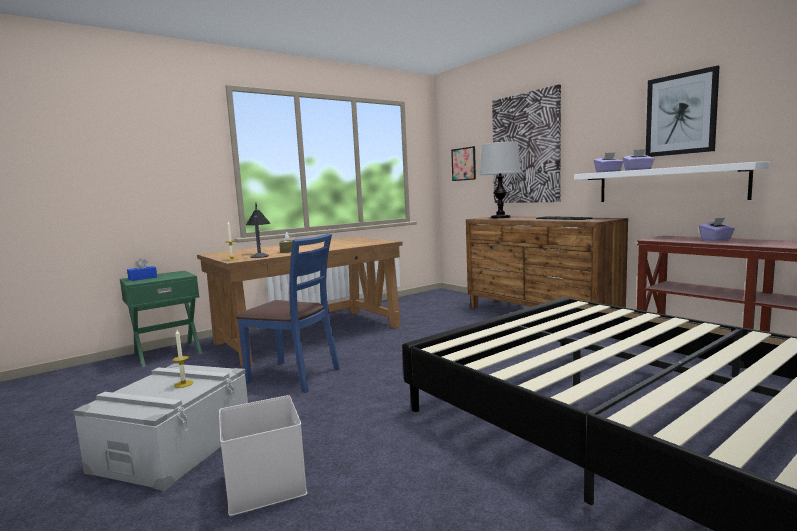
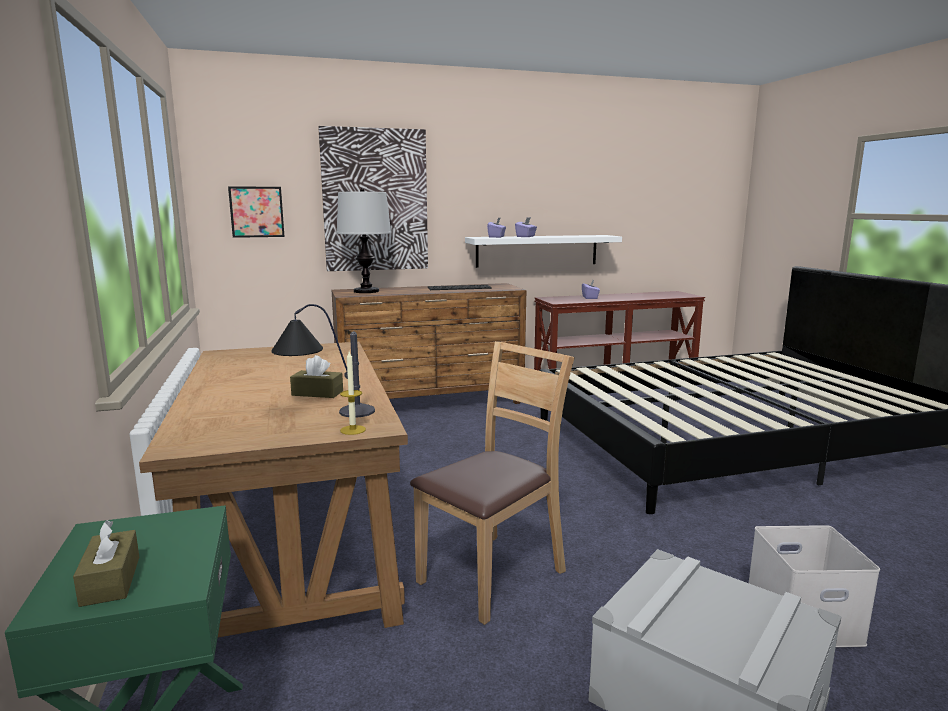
camera: 70 degrees left, 5 degrees up
blue tissue box [127,258,157,281] -> brown tissue box [73,520,139,607]
candle [172,330,193,388] -> none
blue chair [236,233,340,393] -> brown chair [410,341,575,625]
picture [646,65,720,157] -> none

